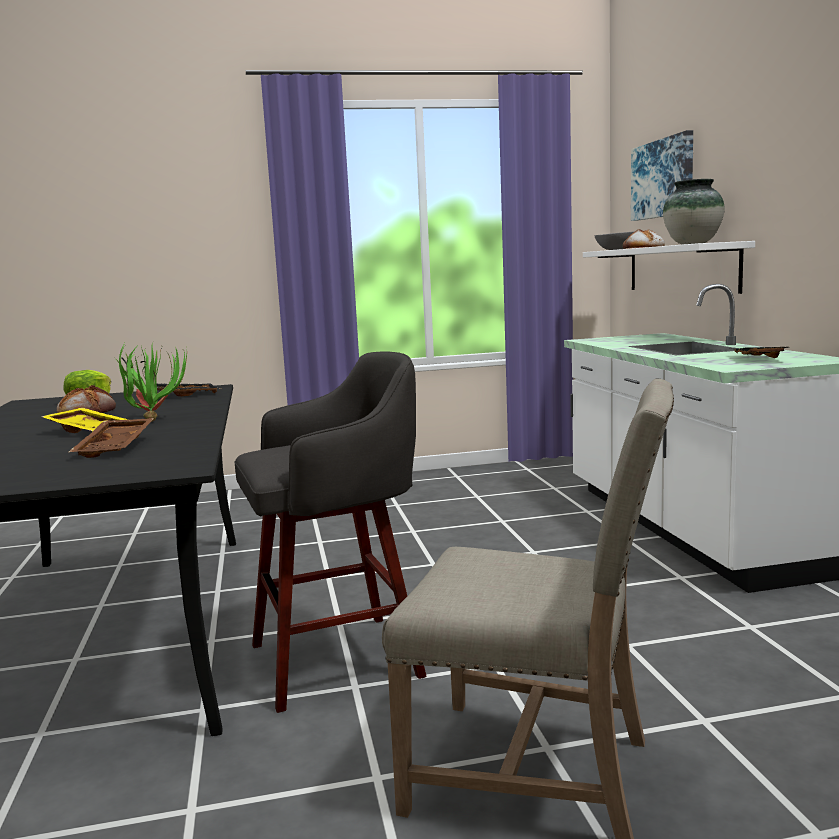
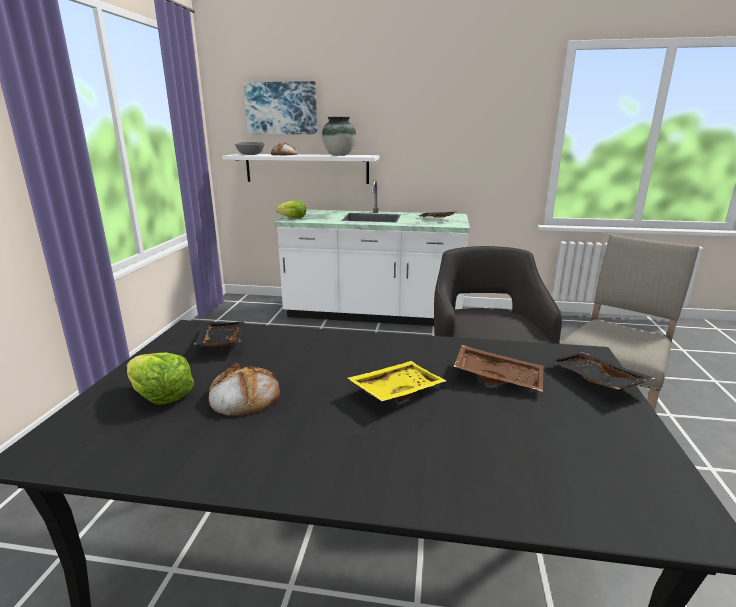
camera: 70 degrees left, 10 degrees up
potted plant [116,341,187,422] -> none
none -> lettuce [276,200,306,219]
none -> black tray [547,352,656,390]

